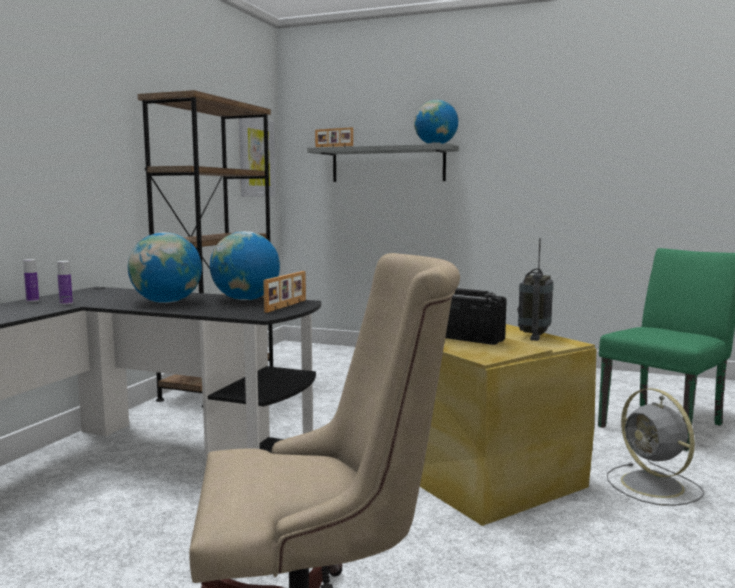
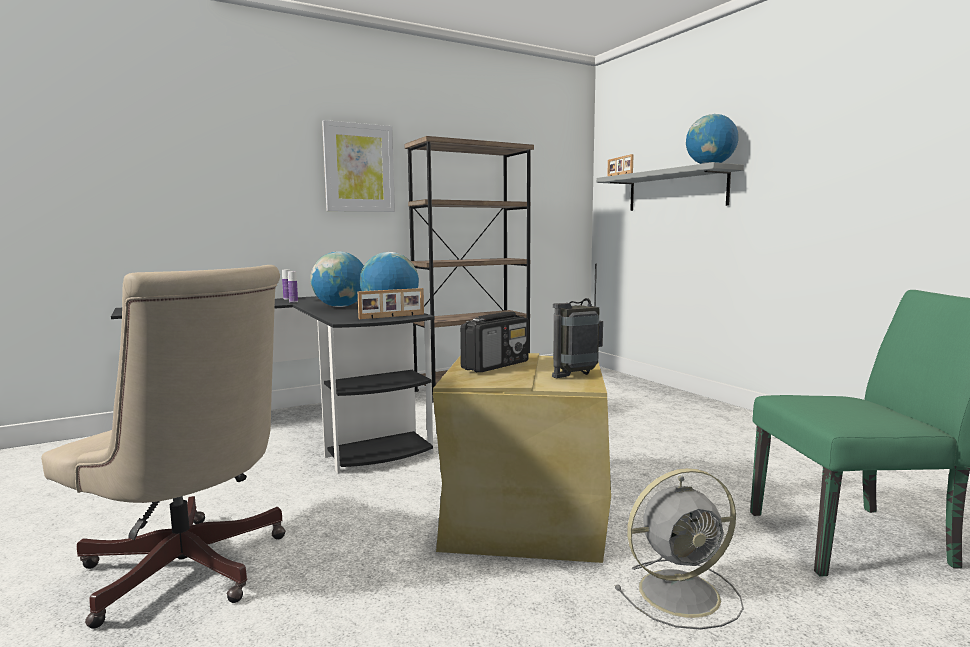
camera: 40 degrees right, 0 degrees up
picture [239,118,276,197] -> picture moved to [322,120,395,212]
radio [445,288,507,345] -> radio turned 60 degrees clockwise [460,311,529,372]
grey fan [607,388,704,506] -> grey fan turned 120 degrees counterclockwise [614,468,744,630]

